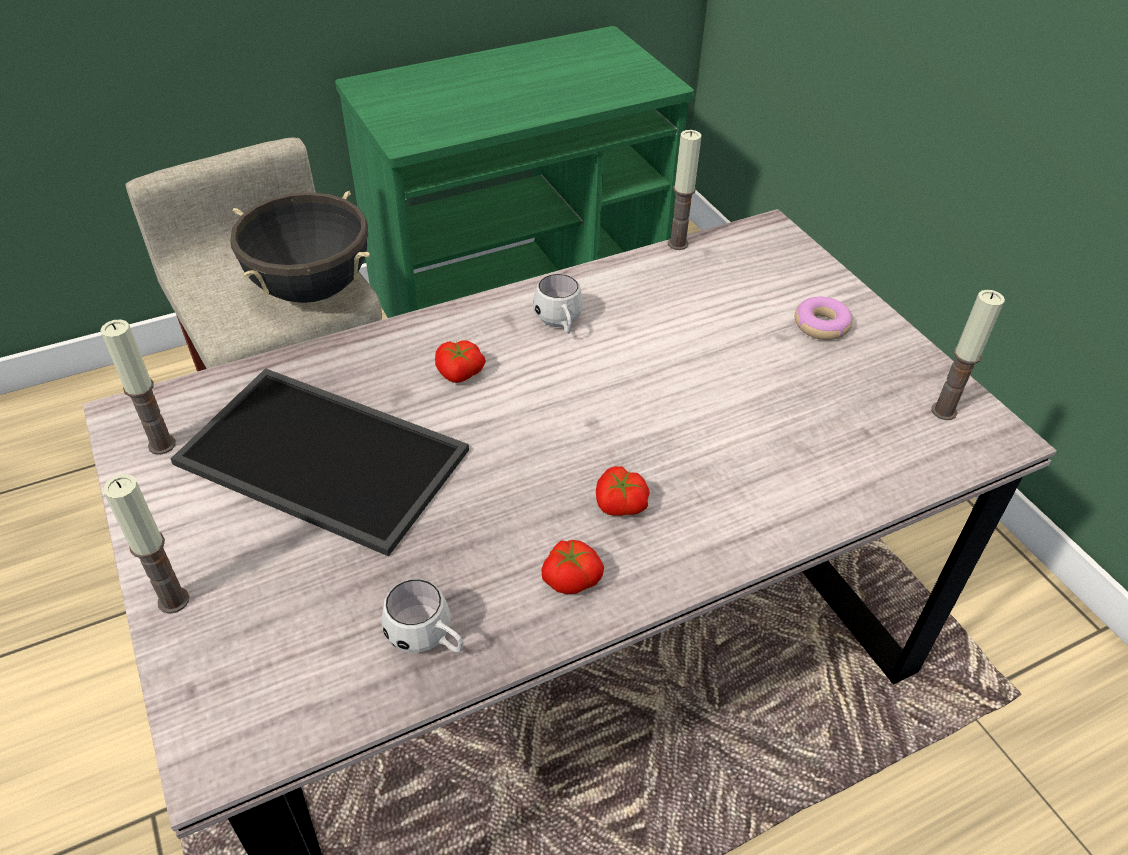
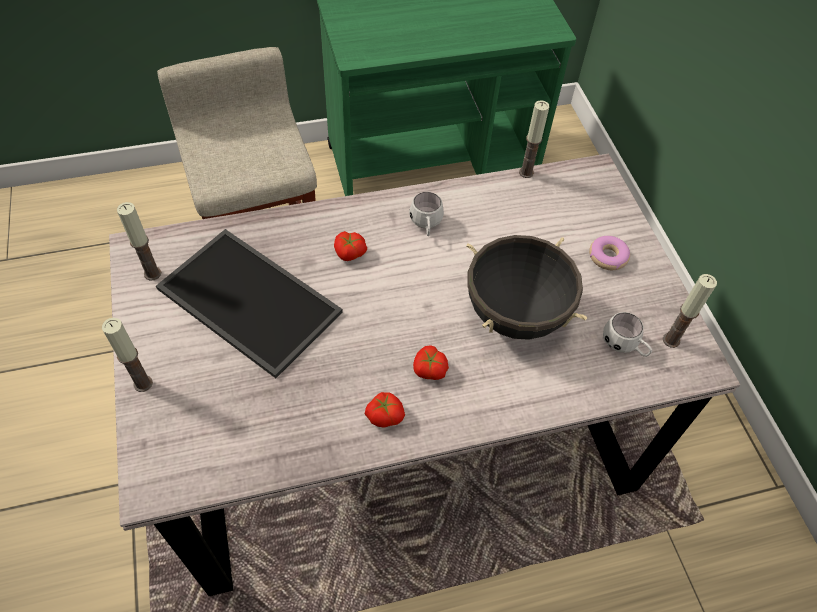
camera: 10 degrees right, 10 degrees up
black cooking pot [230,191,370,303] -> black cooking pot moved to [466,235,587,339]
white mug [381,579,463,653] -> white mug moved to [603,312,652,357]

